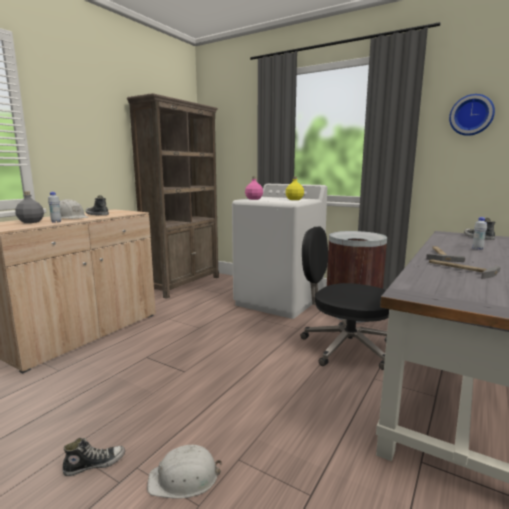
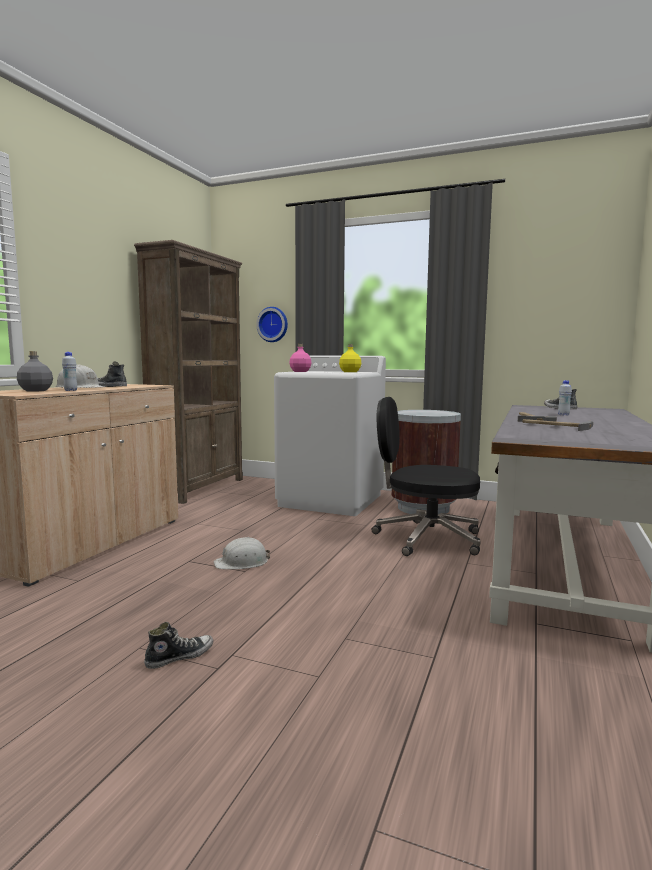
camera: 10 degrees left, 5 degrees down
white hard hat [147,445,222,499] -> white hard hat moved to [214,537,270,569]
wall clock [449,94,495,136] -> wall clock moved to [256,307,288,342]

